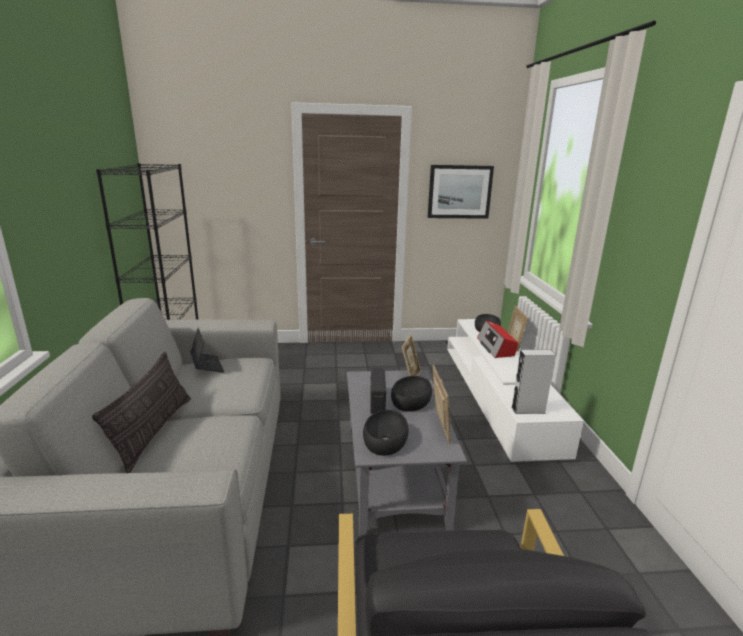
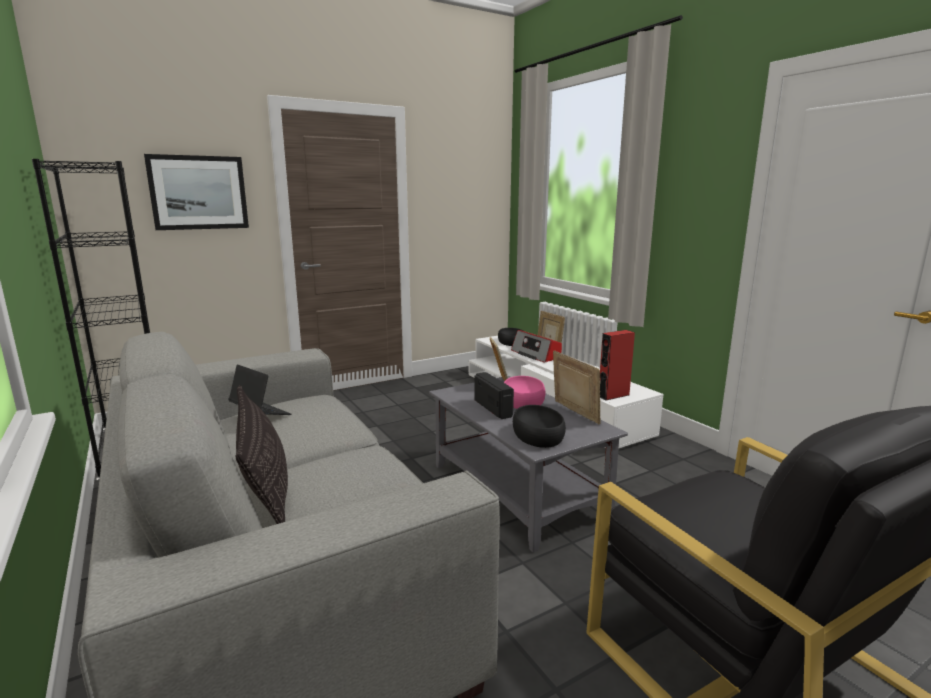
camera: 25 degrees left, 5 degrees down
black bowl [391,376,432,412] -> pink bowl [504,376,545,409]
picture [427,165,494,219] -> picture moved to [144,154,249,230]
grey speaker [511,350,555,414] -> red speaker [600,330,635,400]

